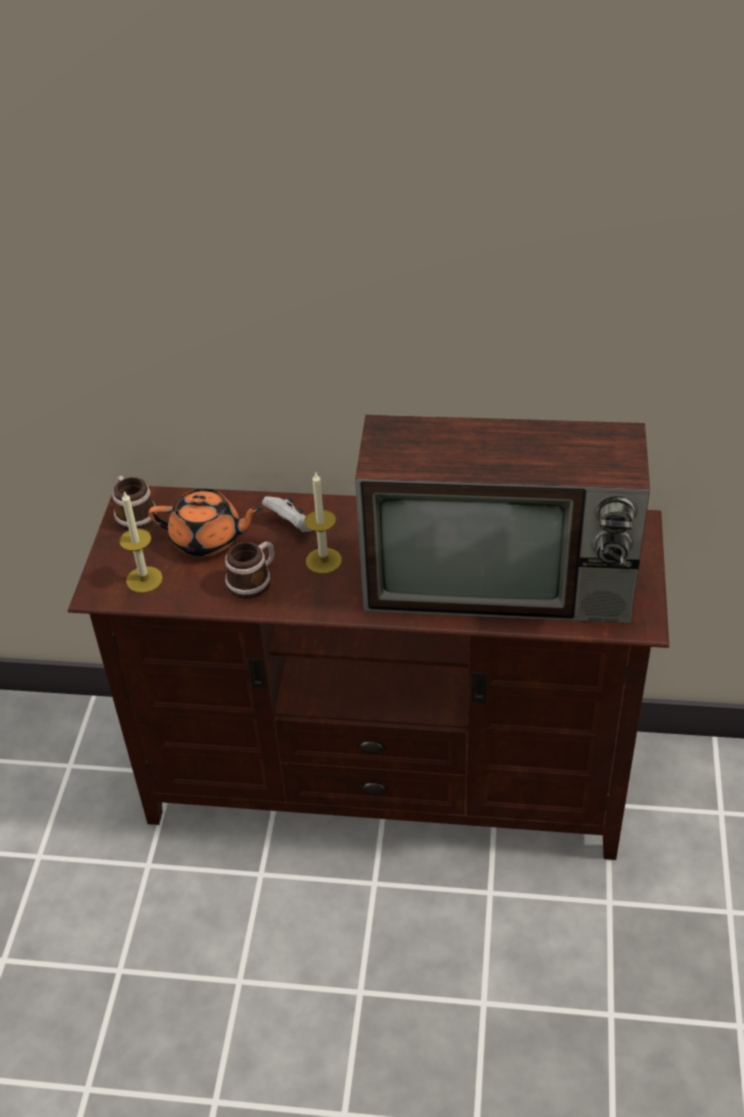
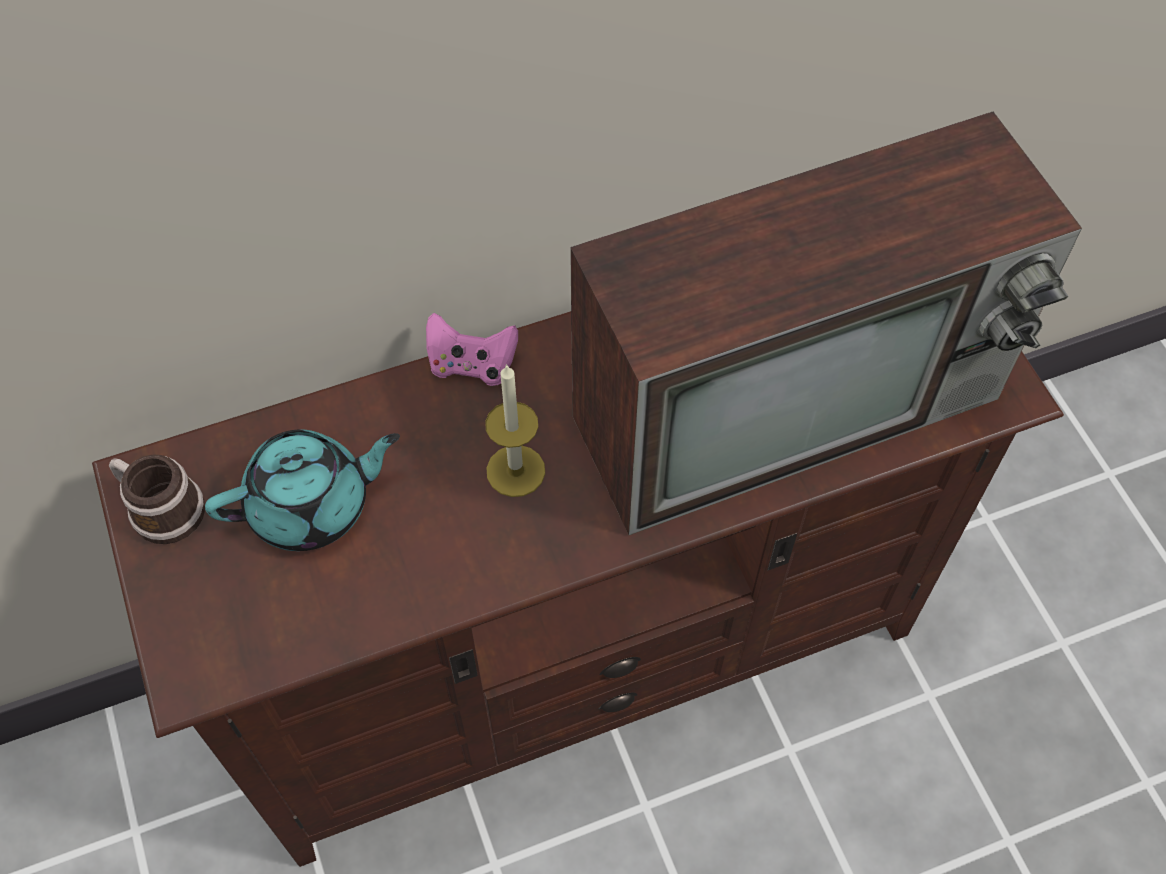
camera: 30 degrees left, 15 degrees up
candle [119,491,163,593] -> none
orange teapot [149,489,262,556] -> turquoise teapot [205,429,400,551]
mug [225,542,275,599] -> none
white game controller [262,496,313,533] -> none
none -> pink game controller [426,313,518,386]

